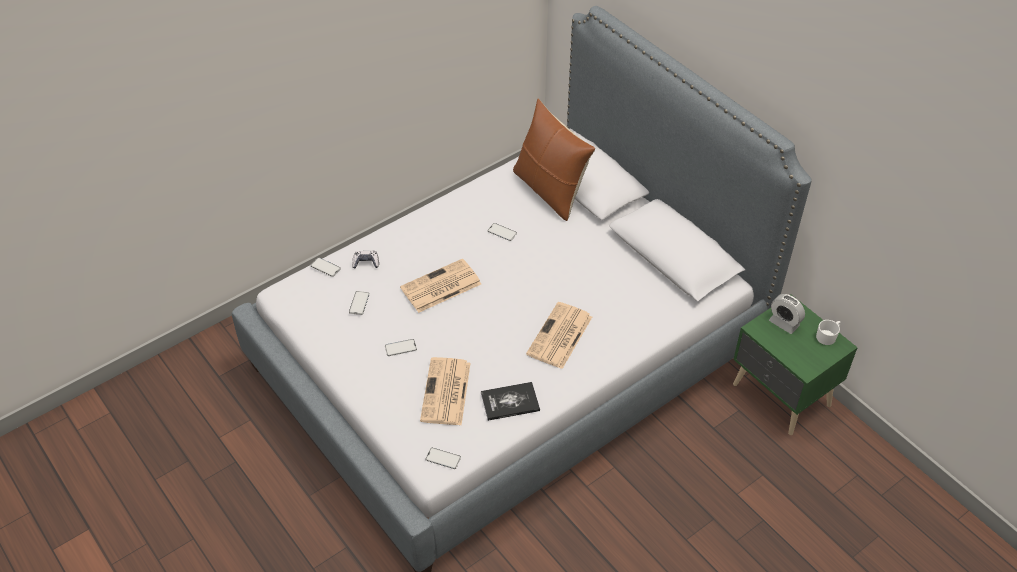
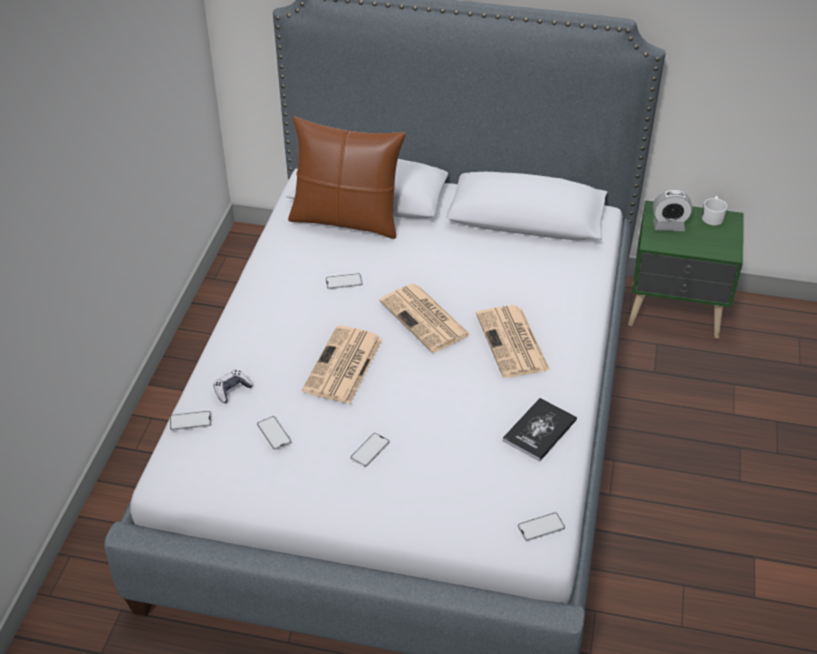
camera: 40 degrees left, 5 degrees down
newspaper [420,357,471,426] -> newspaper moved to [379,284,471,353]

